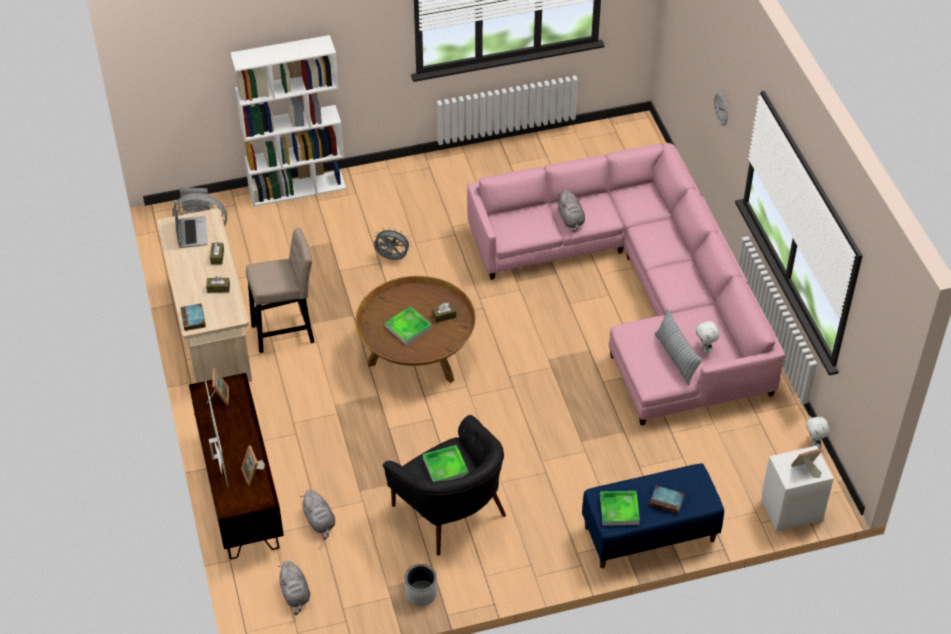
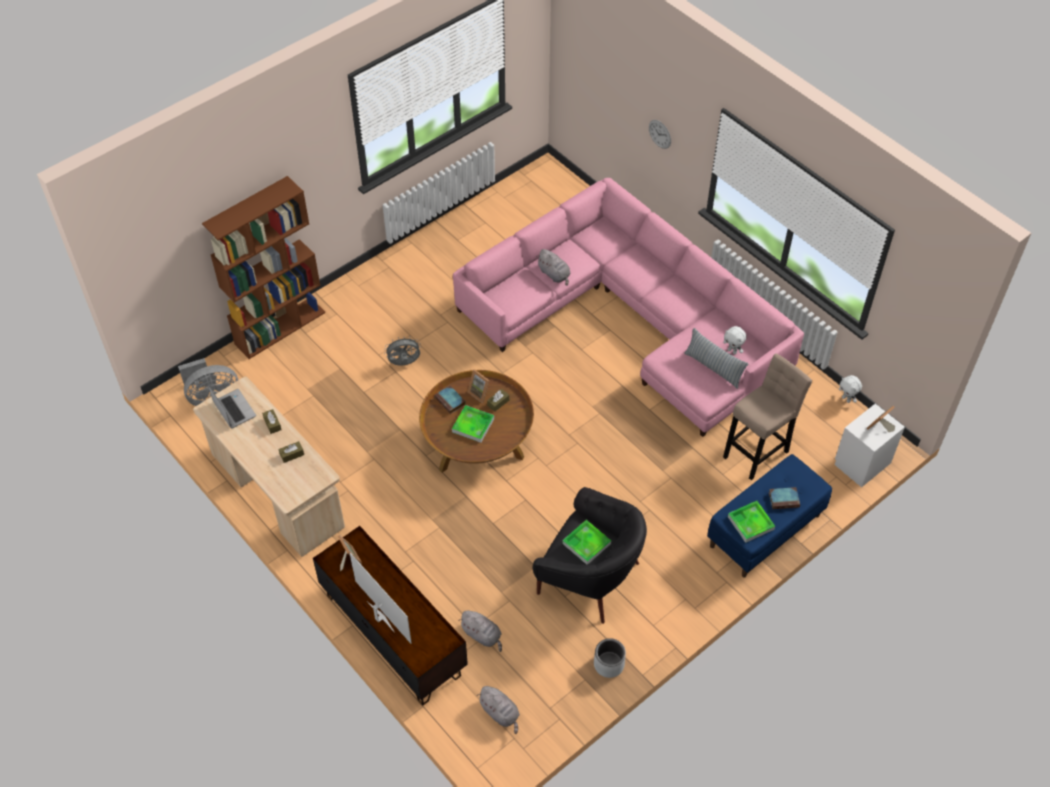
camera: 25 degrees left, 5 degrees up
book [181,304,206,331] -> book moved to [435,386,466,414]
white bookcase [230,35,346,207] -> brown bookcase [202,176,325,359]
picture frame [241,446,265,486] -> picture frame moved to [468,369,490,403]
beige stool [246,227,314,353] -> beige stool moved to [723,354,812,480]

